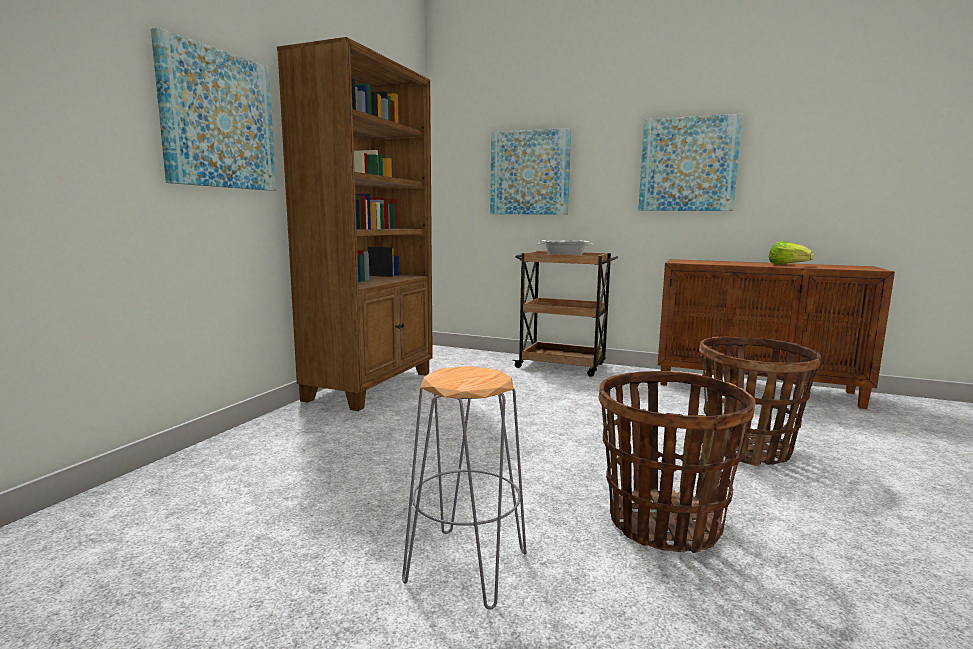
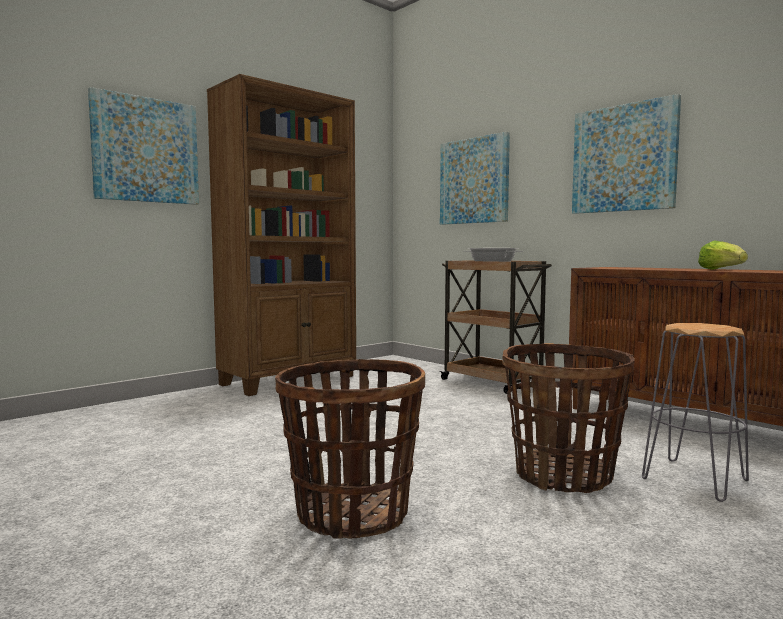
camera: 25 degrees right, 5 degrees down
grey stool [402,366,527,610] -> grey stool moved to [642,323,749,502]

